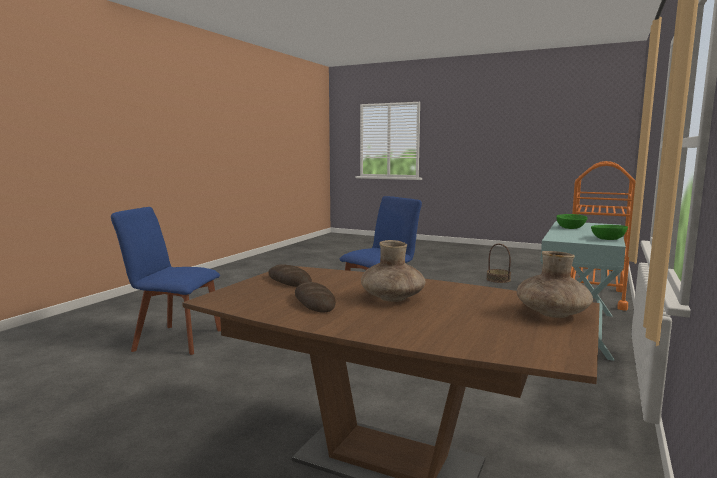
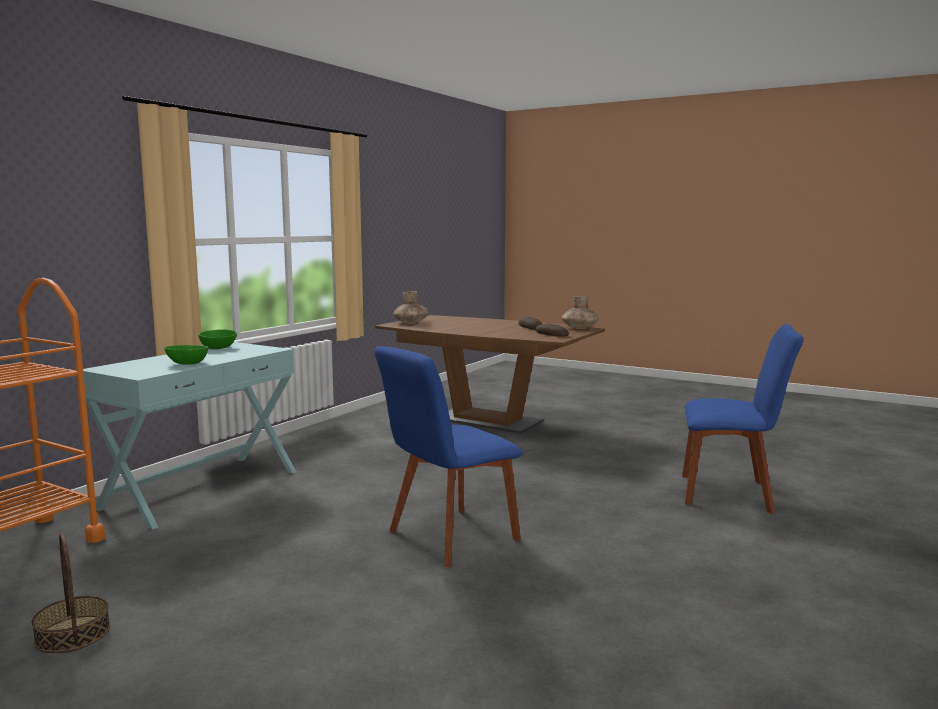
camera: 175 degrees left, 0 degrees up
brown vase [361,240,425,302] -> brown vase moved to [562,296,599,329]

